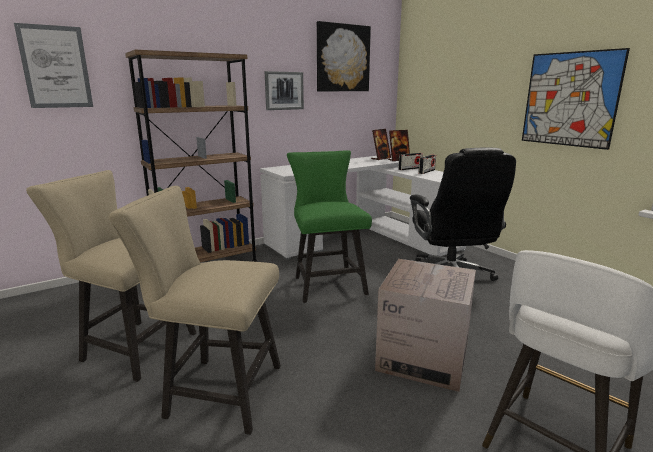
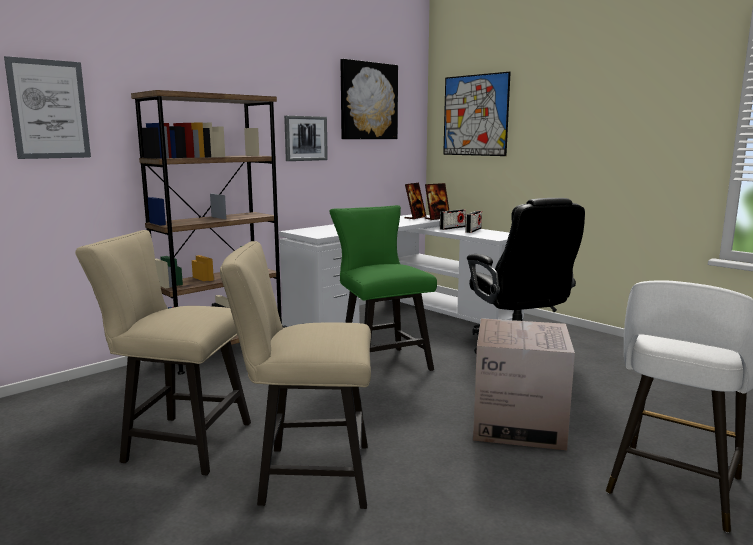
camera: 10 degrees left, 5 degrees down
picture [522,48,630,150] -> picture moved to [443,72,511,156]

